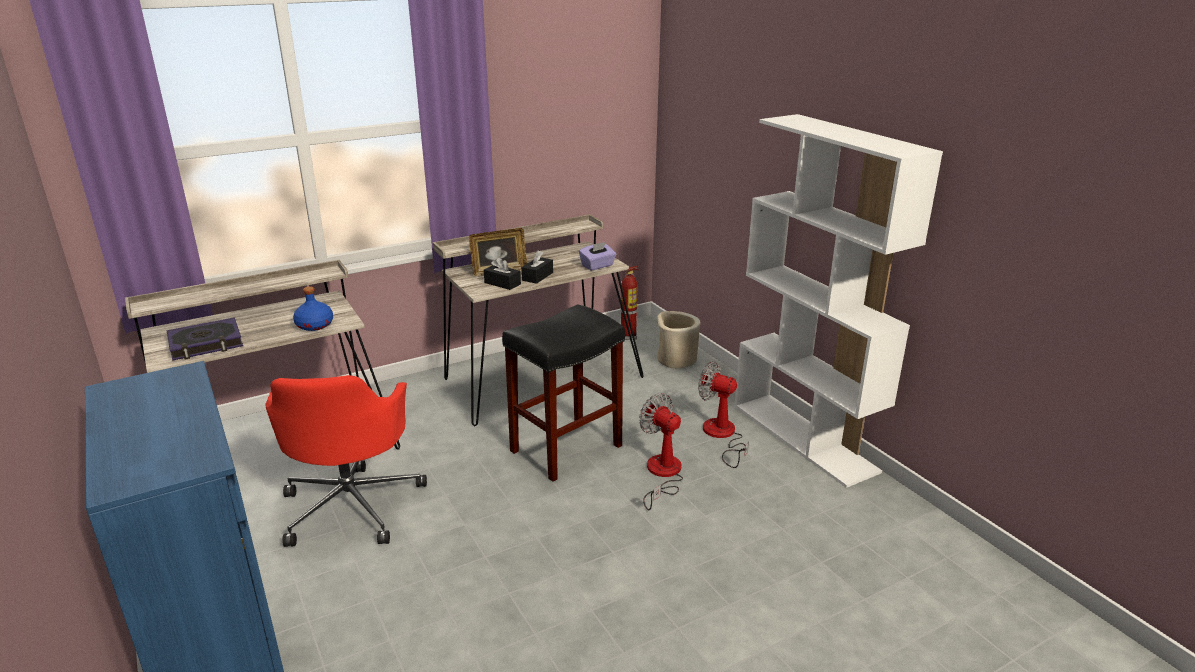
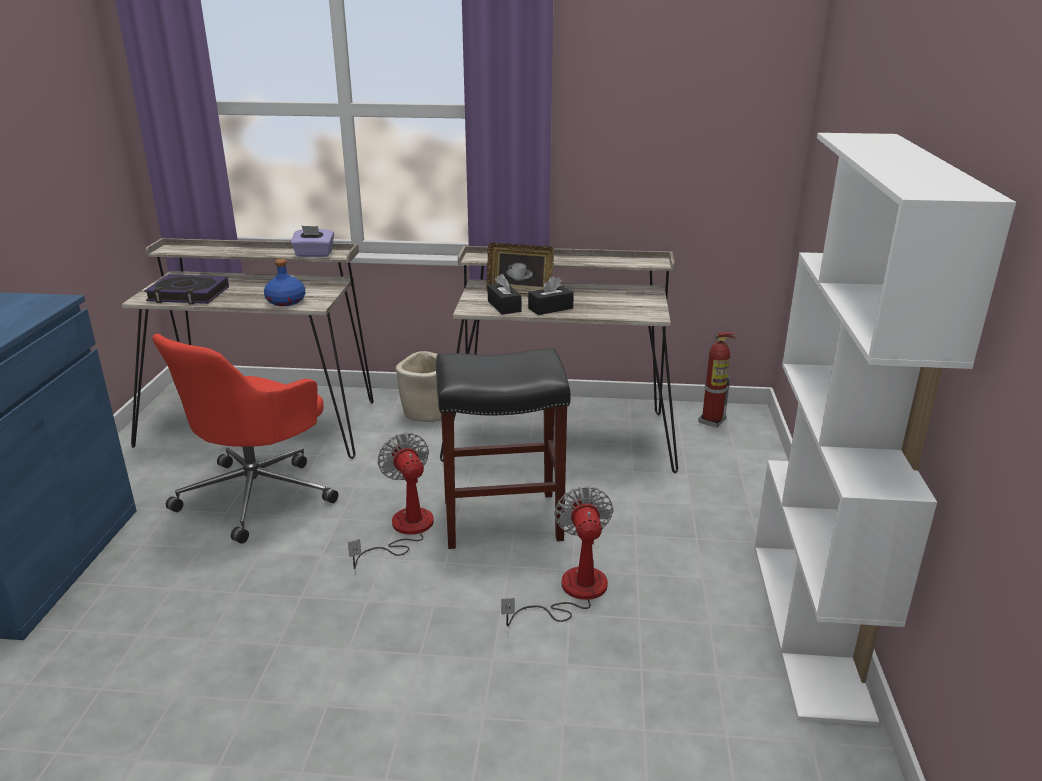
camera: 35 degrees right, 0 degrees up
purple tissue box [579,242,616,271] -> purple tissue box moved to [291,226,334,257]
beige planter [657,311,700,369] -> beige planter moved to [396,351,441,422]
fan [698,361,749,468] -> fan moved to [348,433,434,569]

